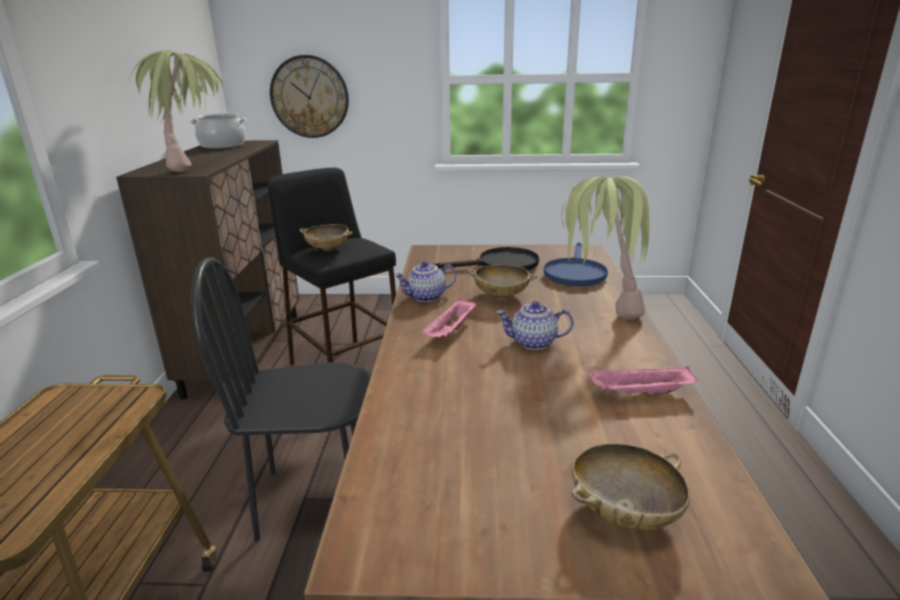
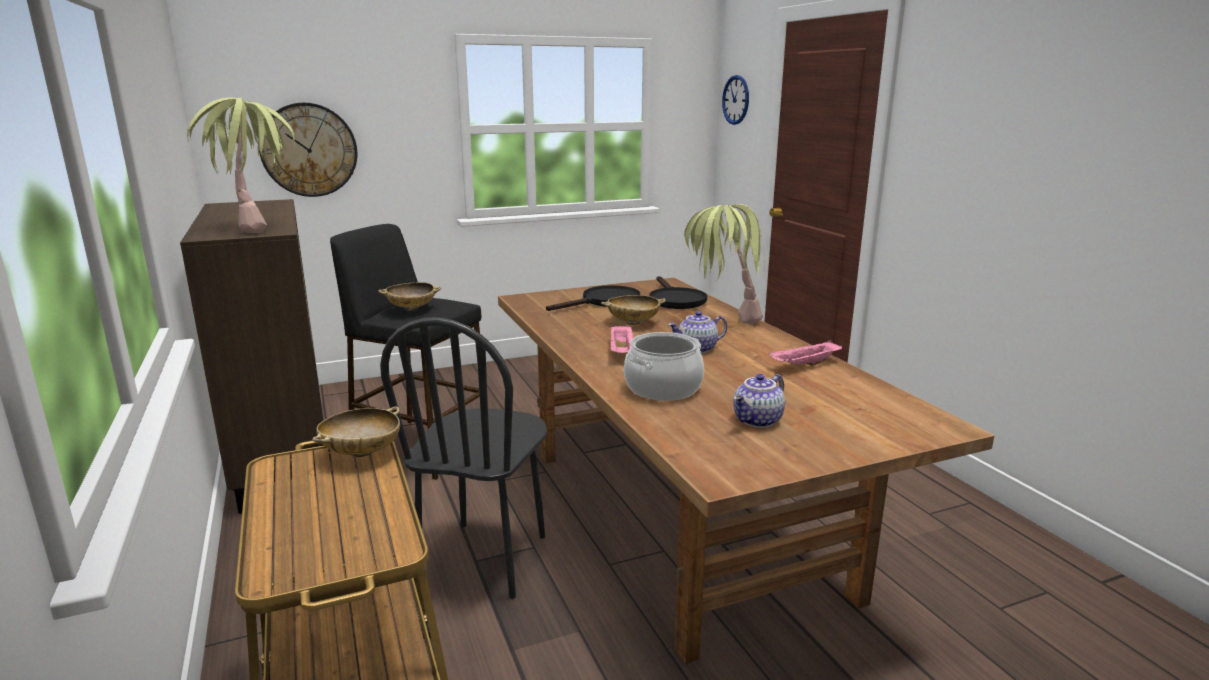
camera: 25 degrees left, 5 degrees down
cooking pot [190,114,246,149] -> cooking pot moved to [624,332,704,401]
black chair [191,257,371,542] -> black chair turned 45 degrees counterclockwise [380,317,547,599]
teapot [394,261,456,302] -> teapot moved to [733,374,785,428]
blue frying pan [544,242,608,286] -> black frying pan [649,276,707,309]
beige bowl [572,443,690,530] -> beige bowl moved to [312,406,400,457]
none -> wall clock [722,75,749,125]

